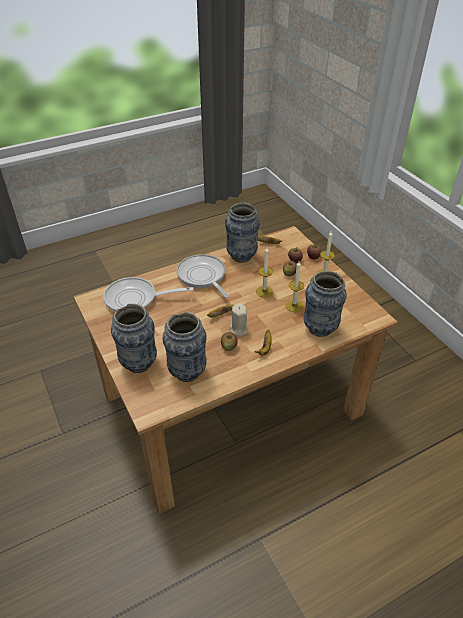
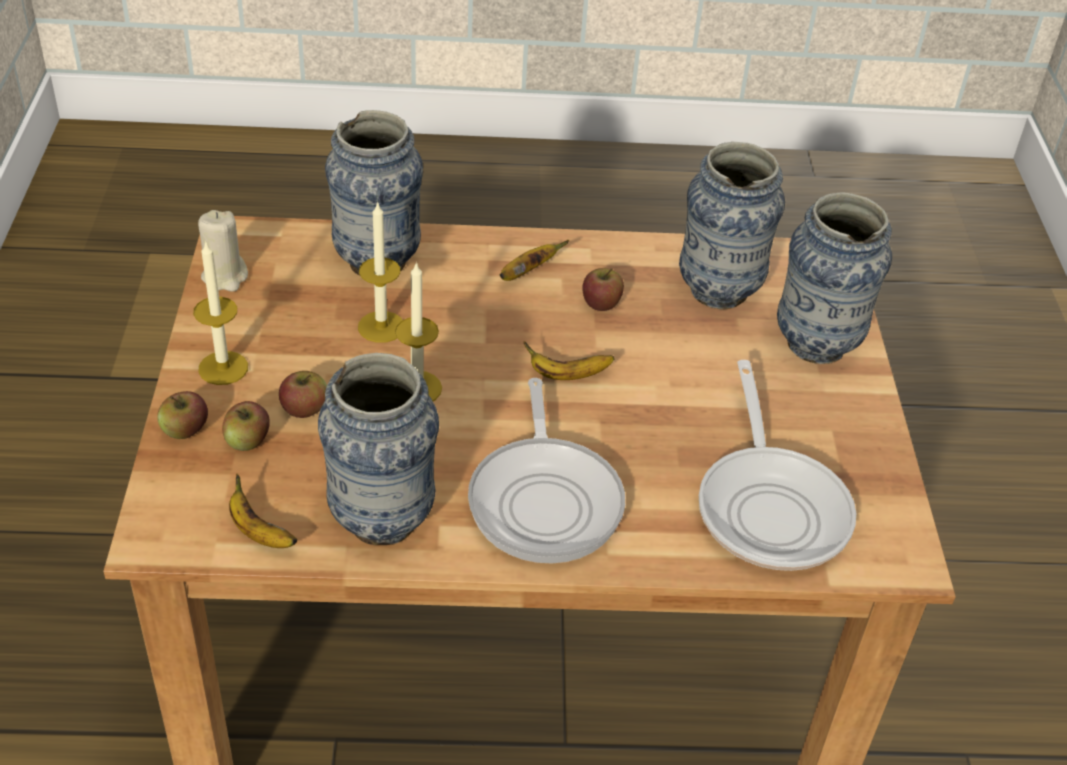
camera: 155 degrees left, 0 degrees up
frying pan [103,277,193,312] -> frying pan turned 60 degrees clockwise [699,360,856,571]
beige candle [229,304,248,337] -> beige candle moved to [198,210,248,292]

